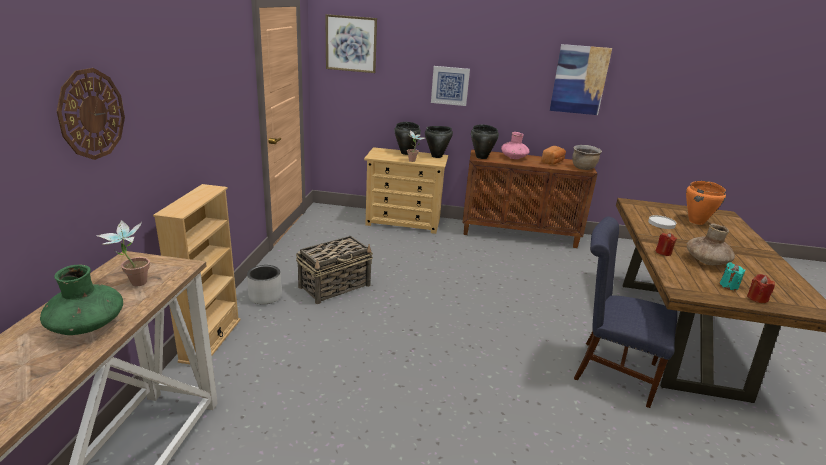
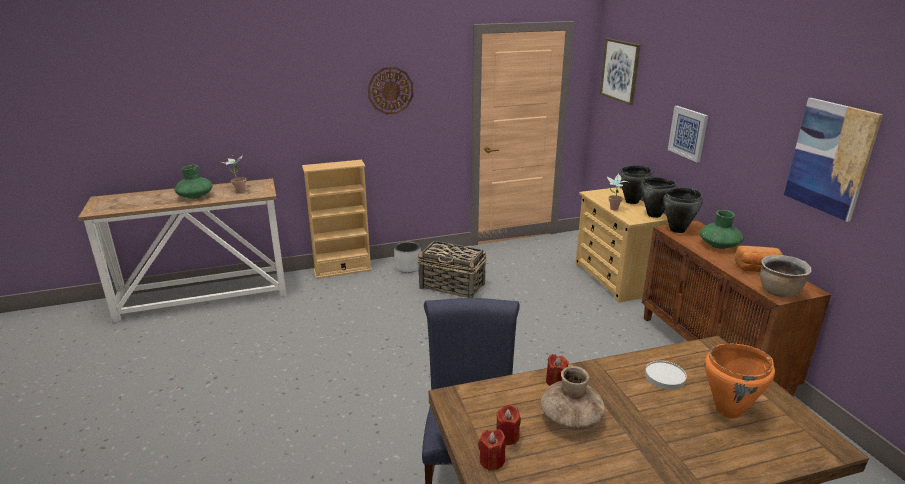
camera: 65 degrees right, 0 degrees up
wall clock [57,68,125,160] -> wall clock moved to [368,67,414,114]
pink vase [501,132,530,159] -> green vase [700,210,743,249]
turquoise candle [720,262,745,290] -> red candle [496,405,521,445]

